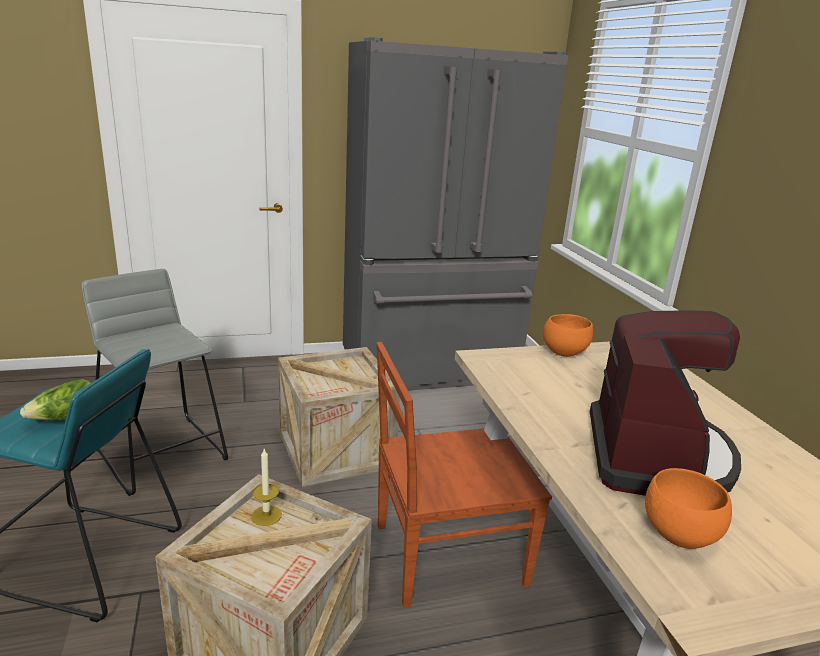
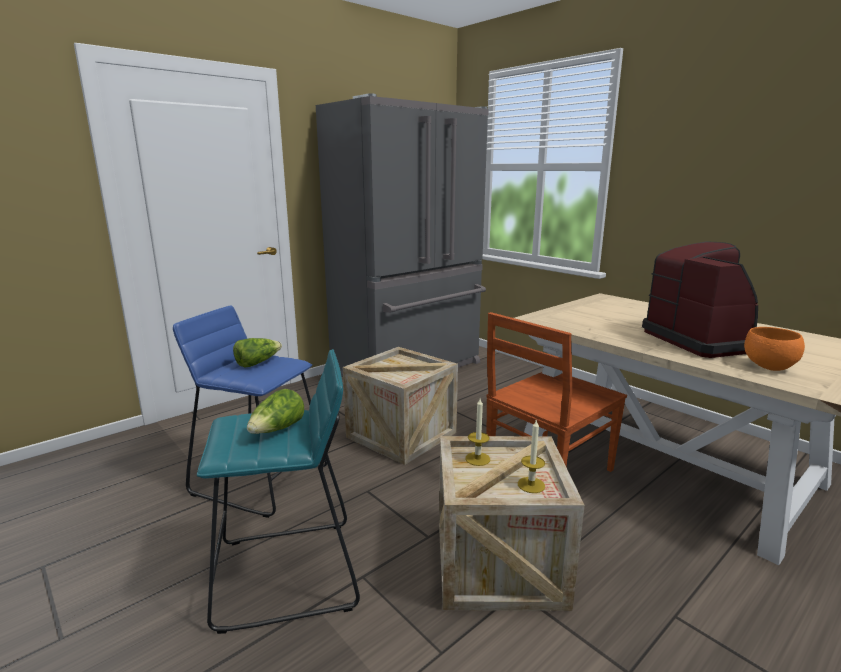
camera: 25 degrees left, 5 degrees down
grey stool [81,269,228,496] -> blue stool [173,306,327,518]
orange bowl [543,314,593,357] -> none
none -> lettuce [233,338,282,368]
none -> candle [518,420,545,493]

